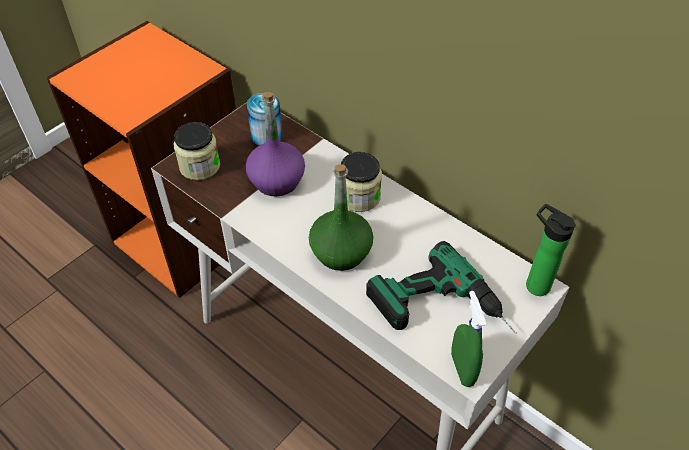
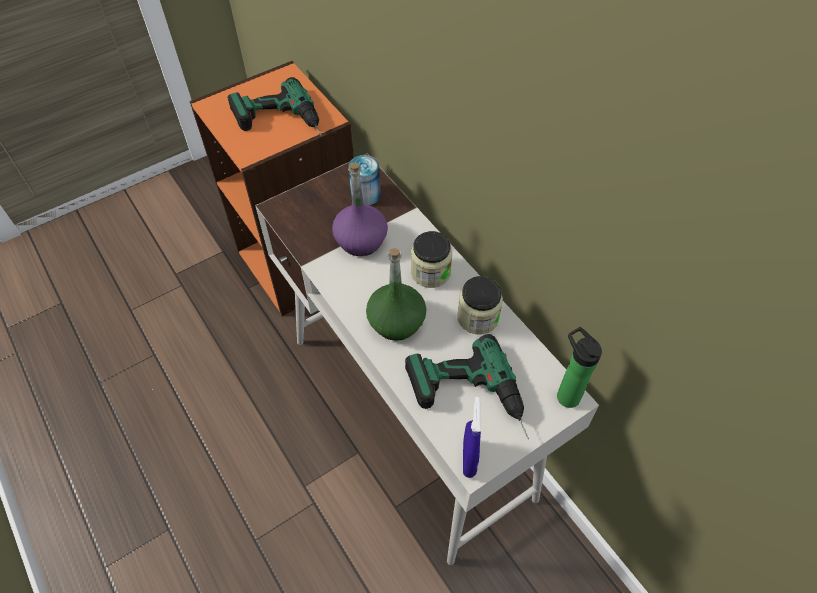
camera: 15 degrees right, 5 degrees up
jar [174,122,220,180] -> jar moved to [457,276,503,335]
green spray bottle [451,291,487,387] -> blue spray bottle [463,397,481,478]
none -> power drill [227,77,322,137]

